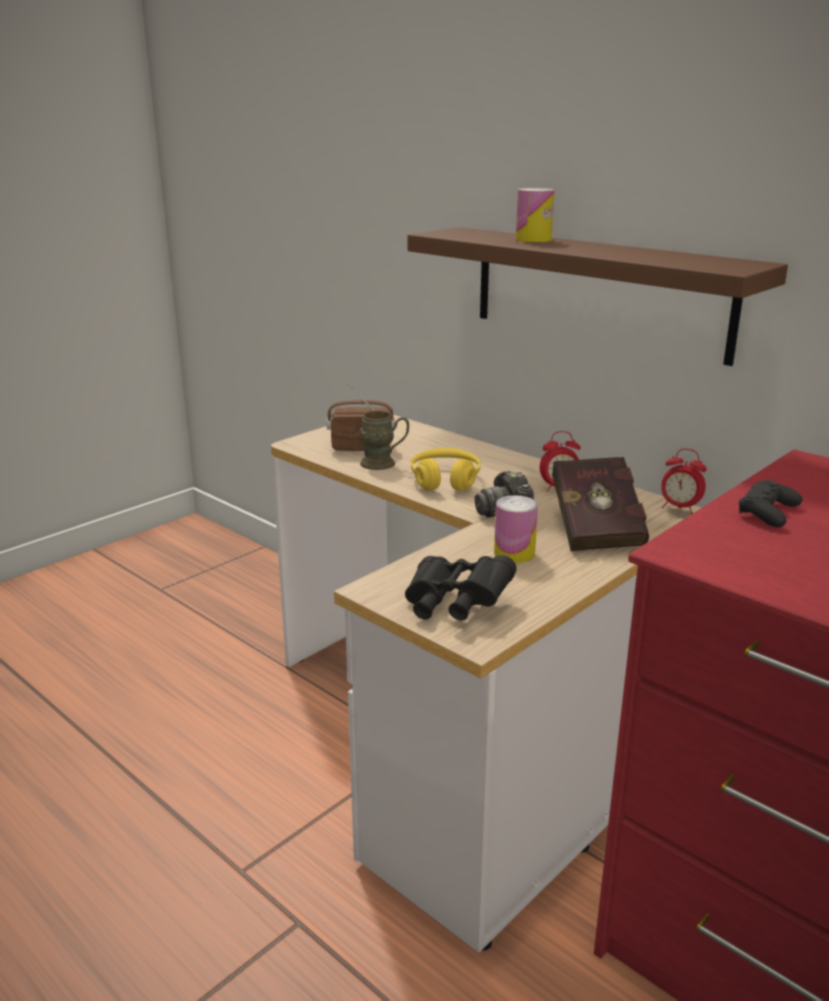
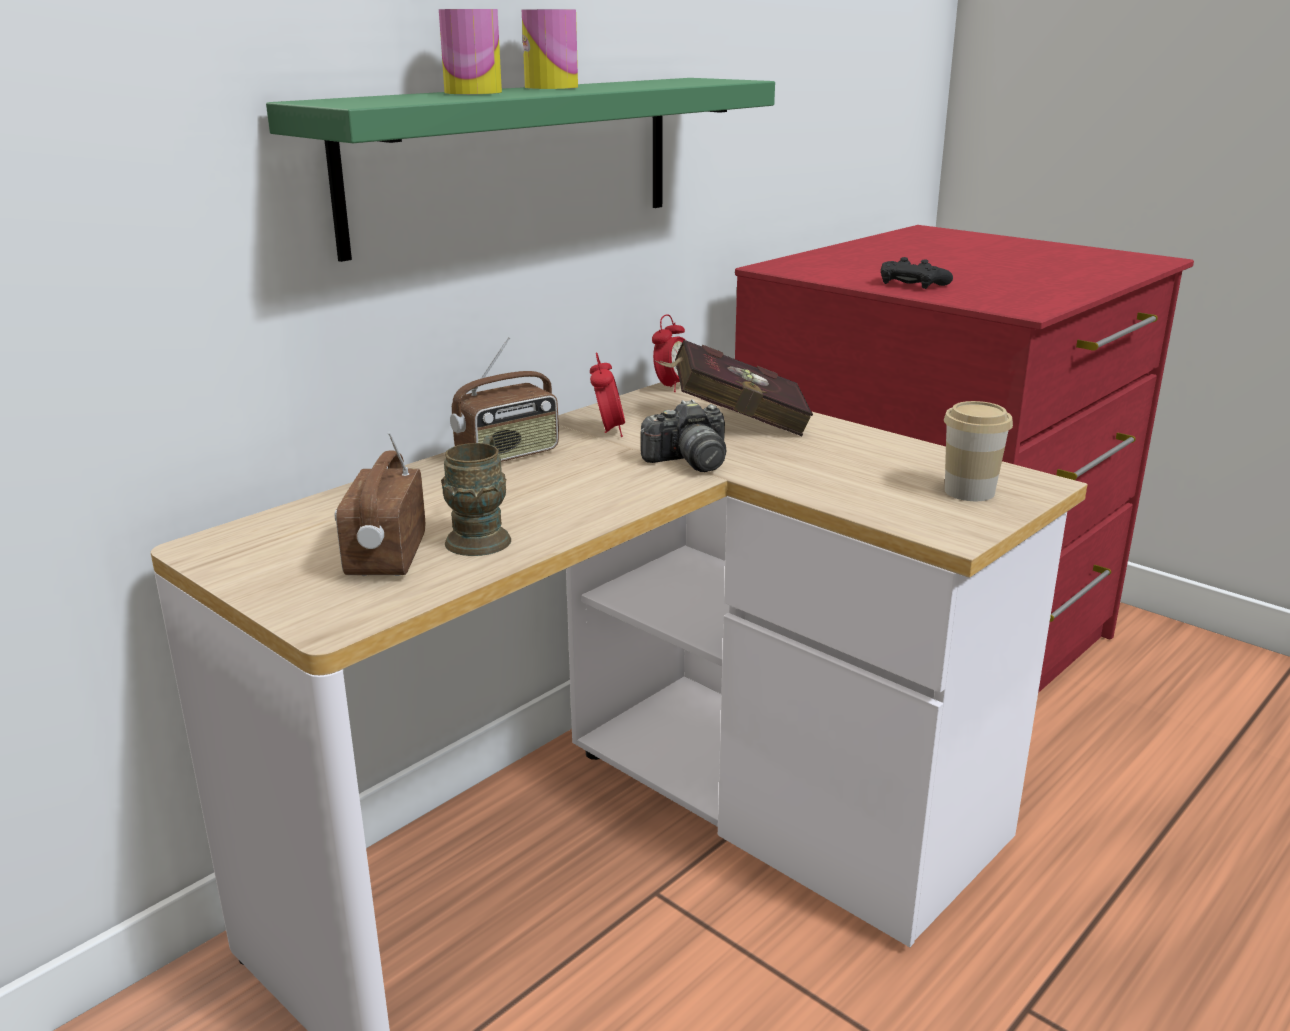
camera: 90 degrees left, 0 degrees up
black binoculars [405,555,517,620] -> cup [944,401,1013,501]
brown shelf [407,227,788,366] -> green shelf [266,78,775,262]
yellow headphones [411,448,481,491] -> none
can [494,495,538,563] -> can moved to [522,9,578,89]
none -> radio [450,337,559,462]

